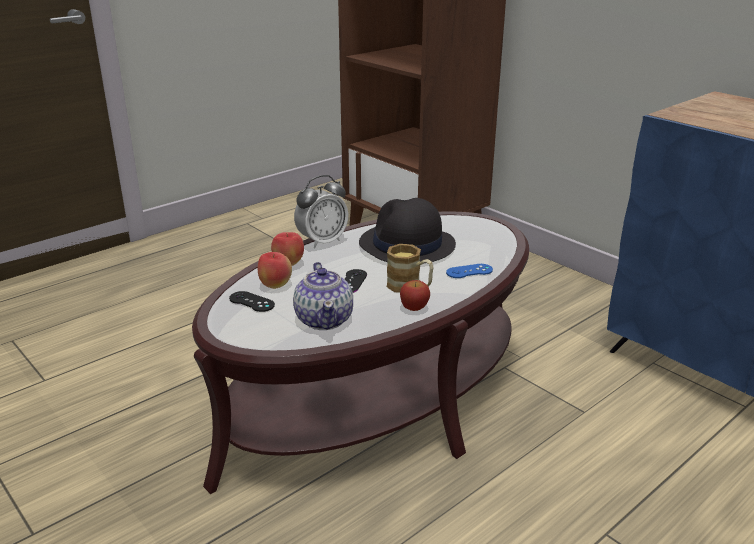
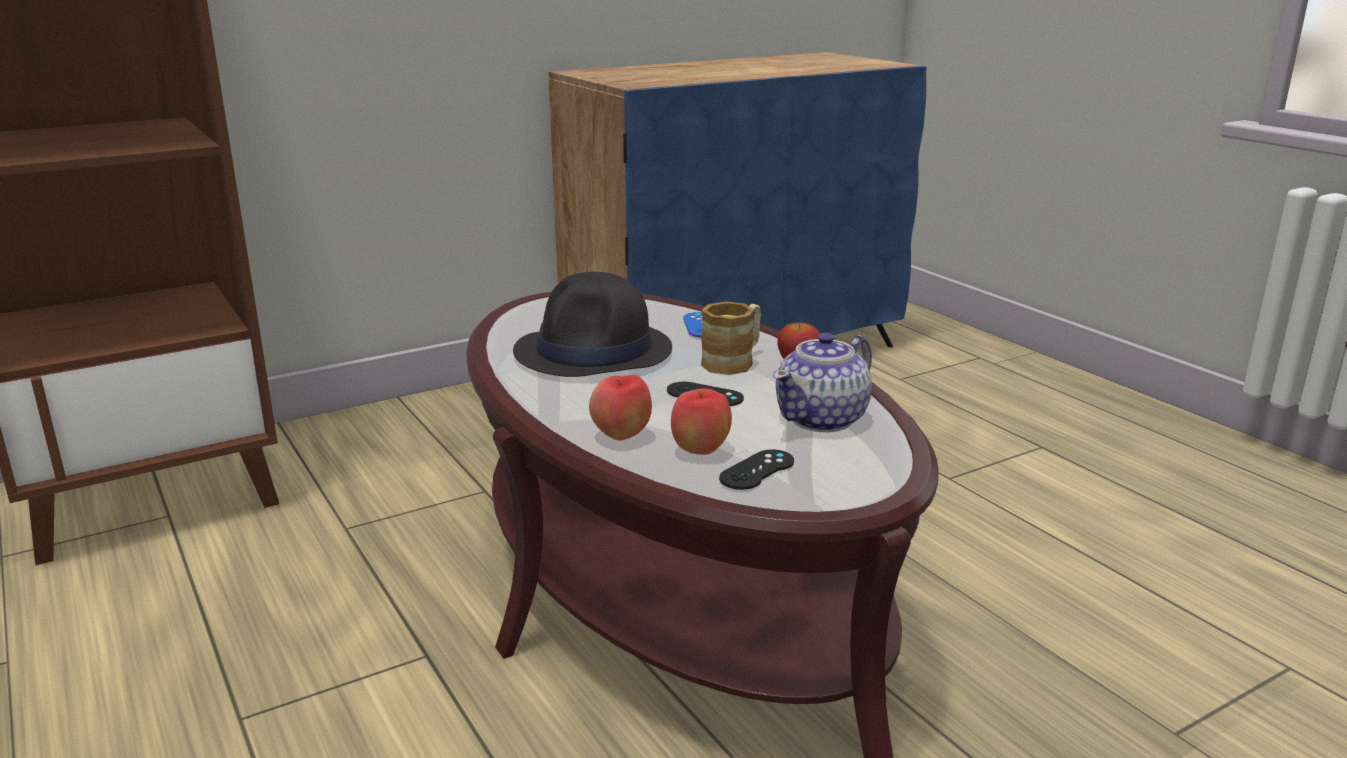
camera: 80 degrees left, 5 degrees down
teapot [293,262,353,330] -> teapot turned 135 degrees clockwise [773,332,872,432]
alarm clock [294,175,348,249] -> none

